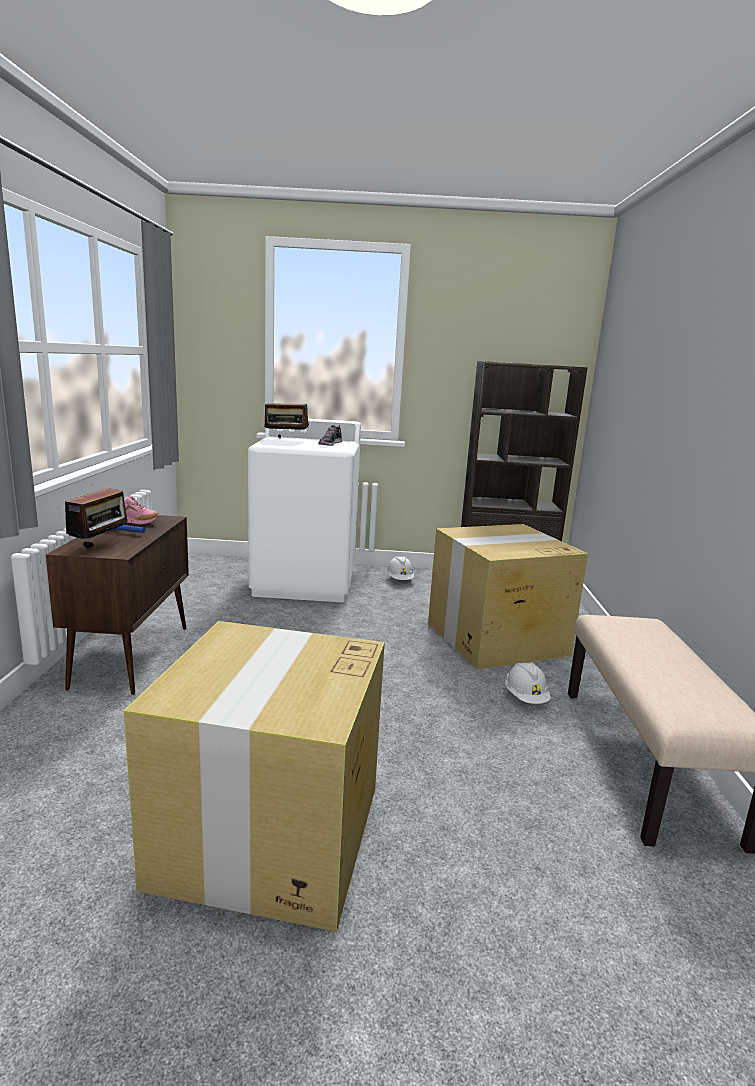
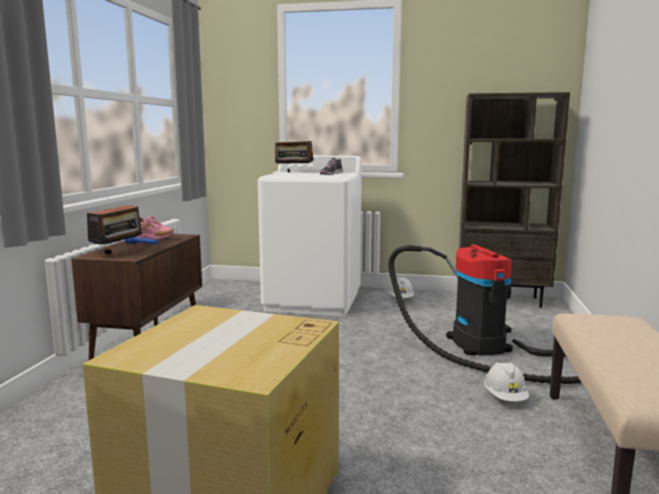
camera: 10 degrees right, 5 degrees down
cardboard box [428,524,588,670] -> vacuum cleaner [388,244,581,384]

